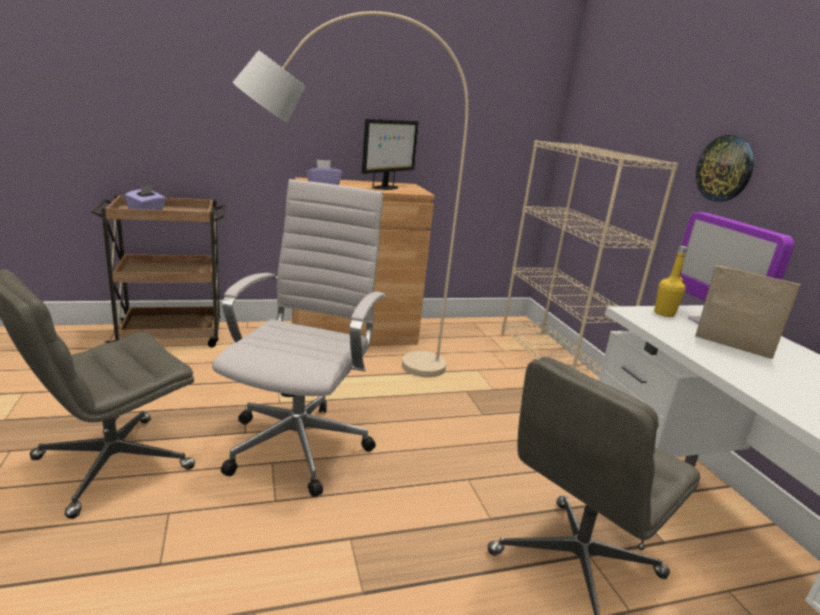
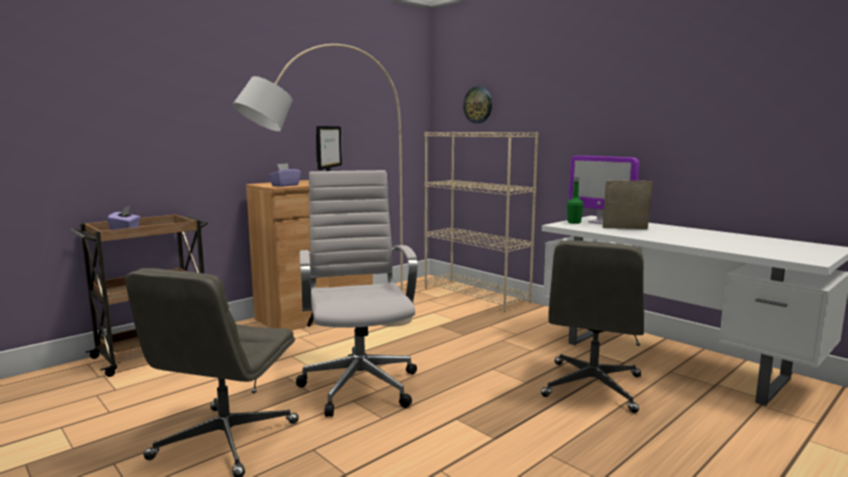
camera: 25 degrees left, 10 degrees down
yellow bottle [654,246,688,317] -> green bottle [567,177,583,224]
wall clock [696,135,754,202] -> wall clock moved to [463,86,492,123]

